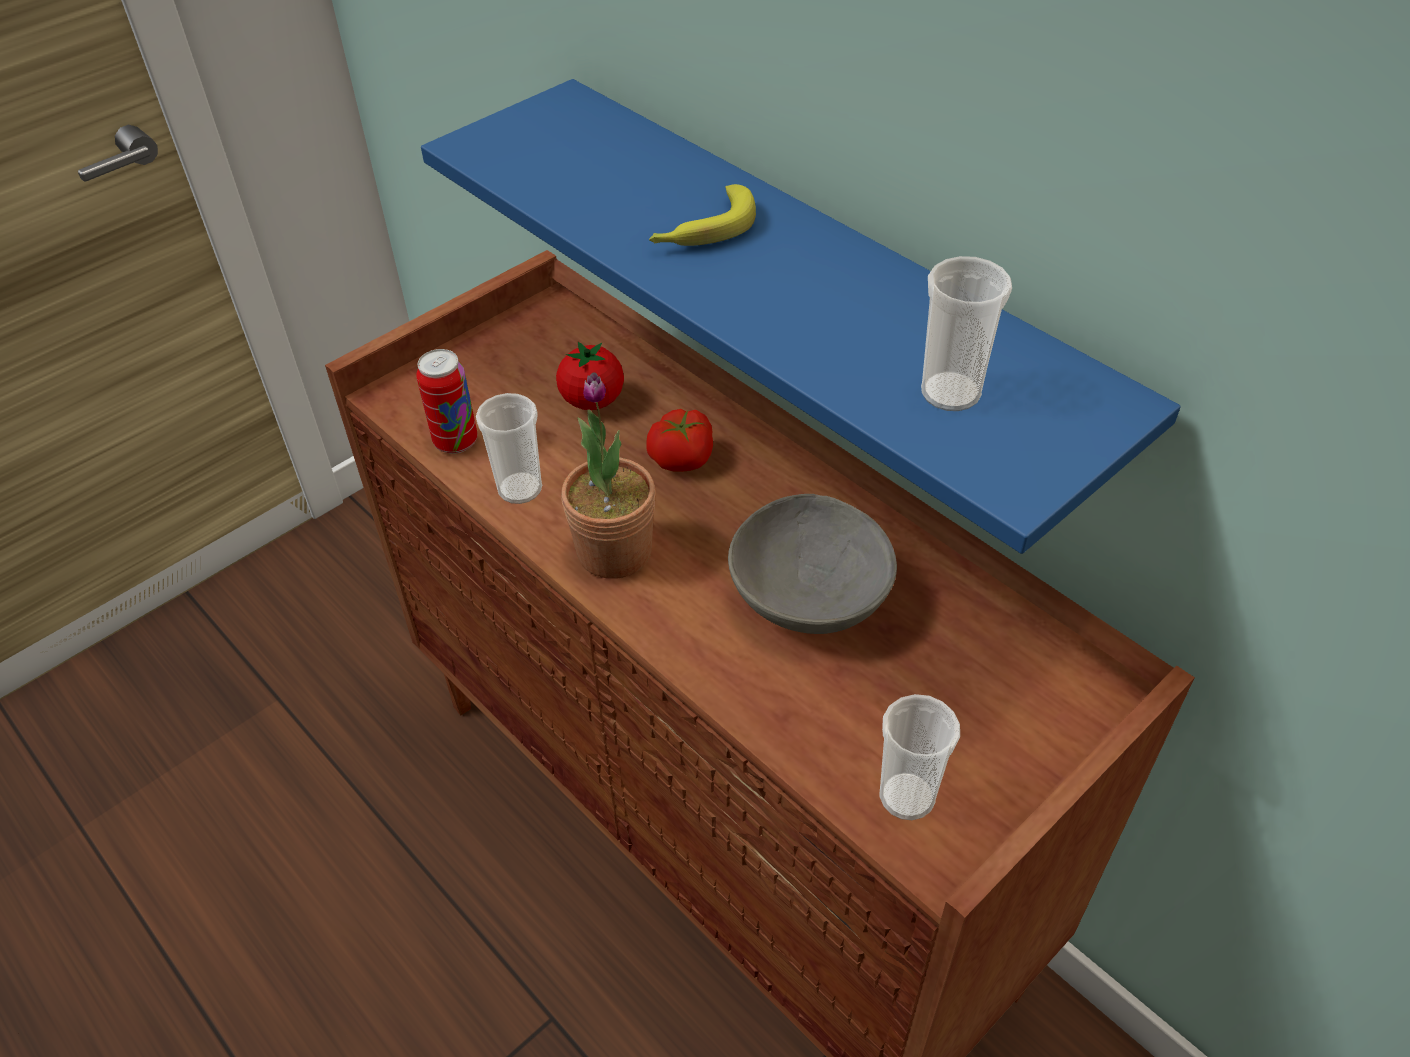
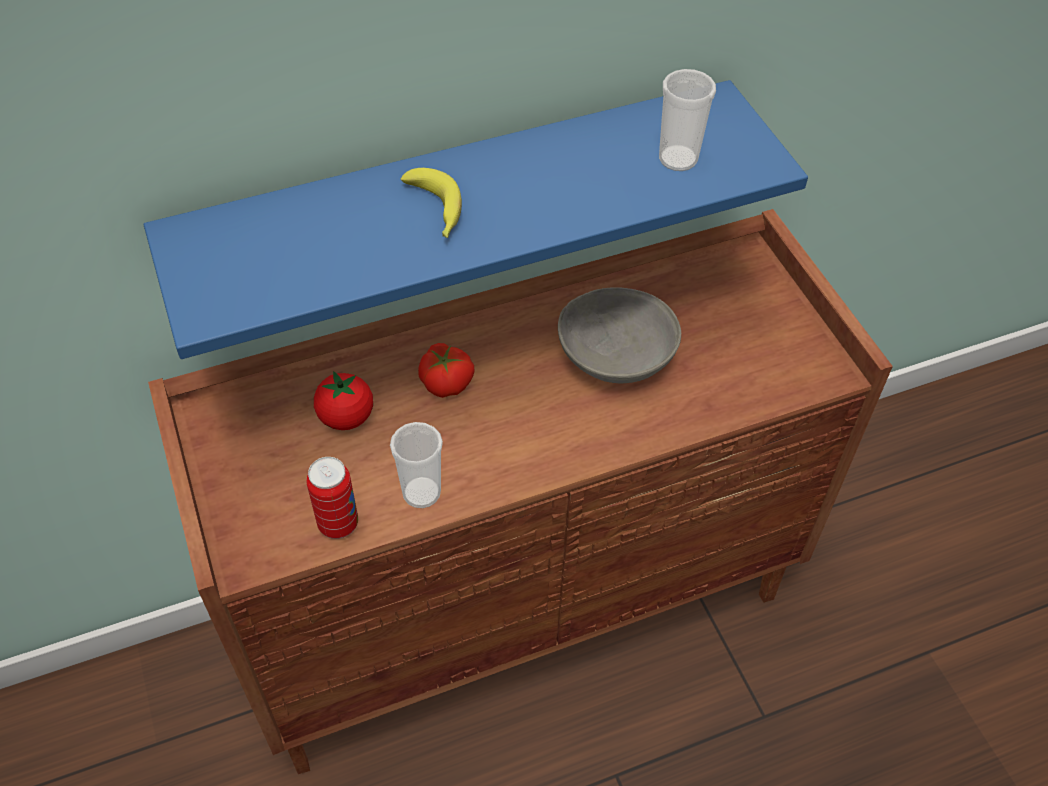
camera: 70 degrees left, 5 degrees up
potted plant [561,372,656,579] -> none
cup [880,694,960,820] -> none

